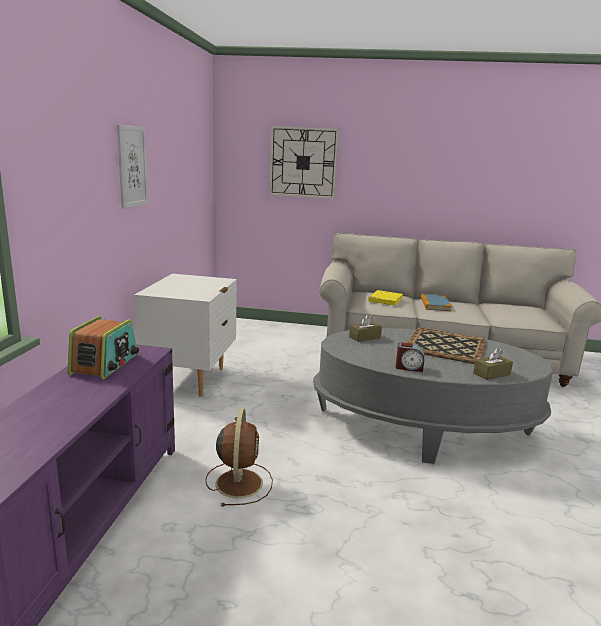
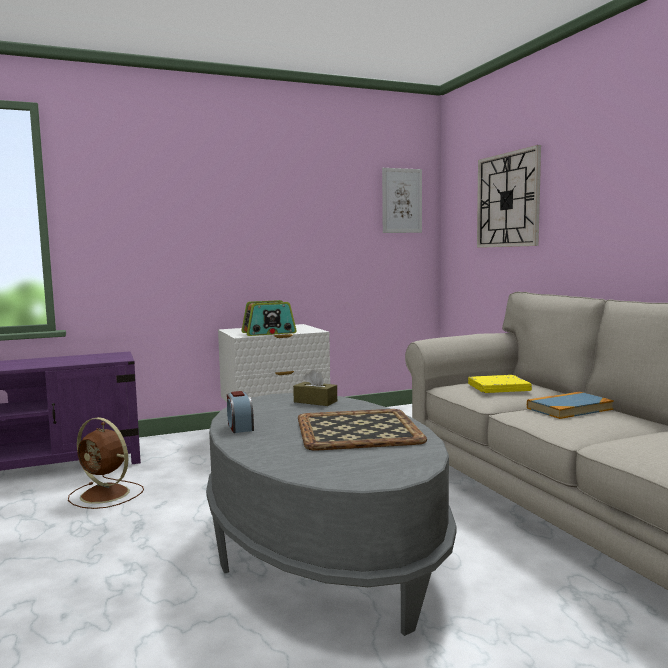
camera: 60 degrees right, 10 degrees down
radio [67,316,139,379] -> radio moved to [241,300,297,336]
picture [117,124,148,209] -> picture moved to [382,168,422,233]
brown fan [205,408,273,506] -> brown fan turned 60 degrees clockwise [68,417,144,509]
brown tissue box [473,348,513,380] -> none

